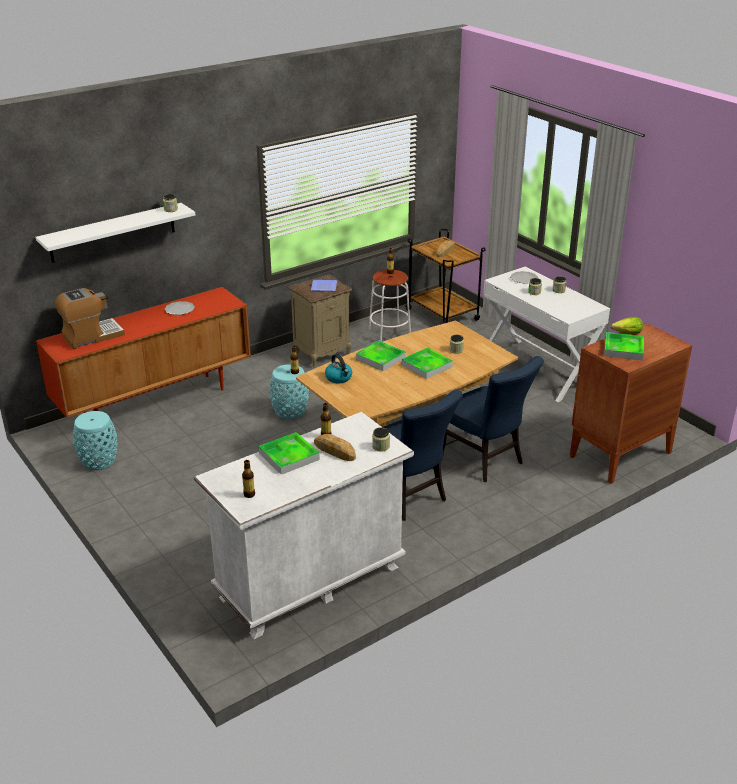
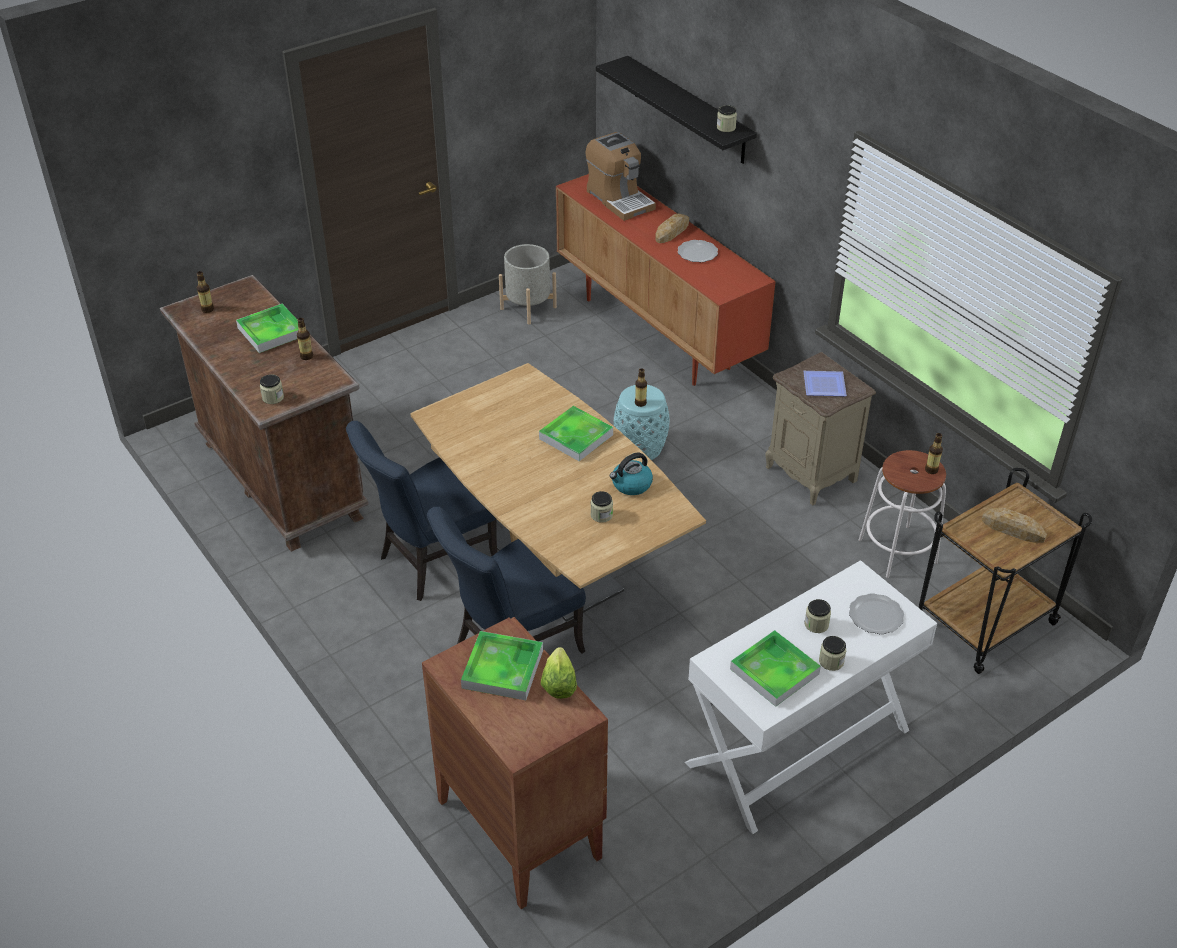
camera: 90 degrees right, 10 degrees up
white shelf [36,203,195,263] -> black shelf [596,56,757,164]
turquoise stool [73,411,117,470] -> grey planter [499,244,557,325]
white dresser [194,412,414,639] -> brown dresser [160,275,369,552]
bread [314,434,356,461] -> bread moved to [655,214,689,243]
kettle [325,354,352,383] -> kettle moved to [610,453,653,495]
tray [402,348,453,379] -> tray moved to [730,630,821,707]

